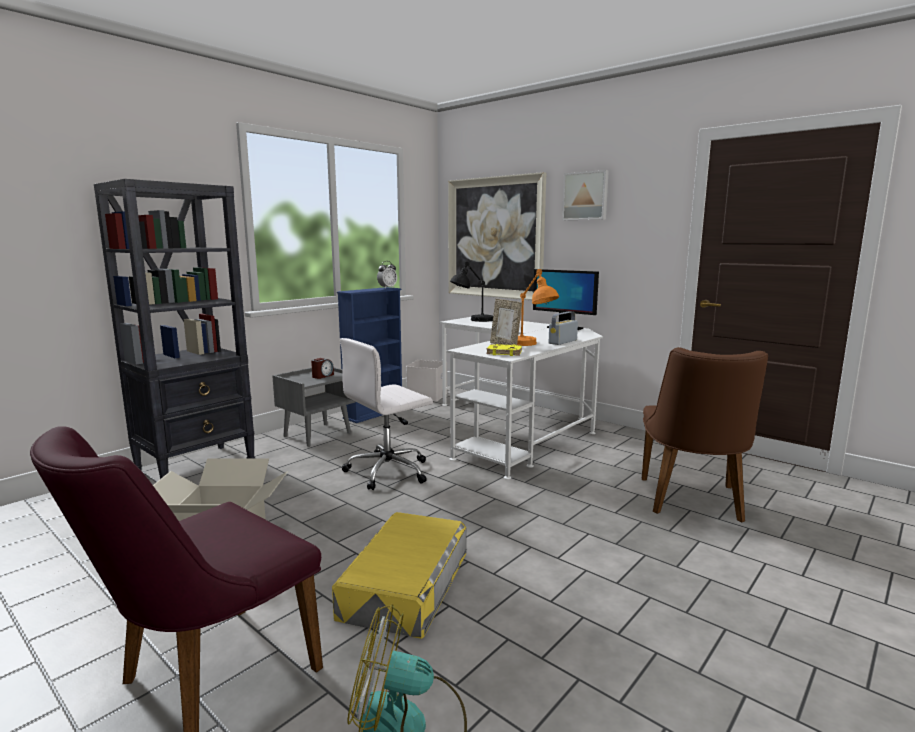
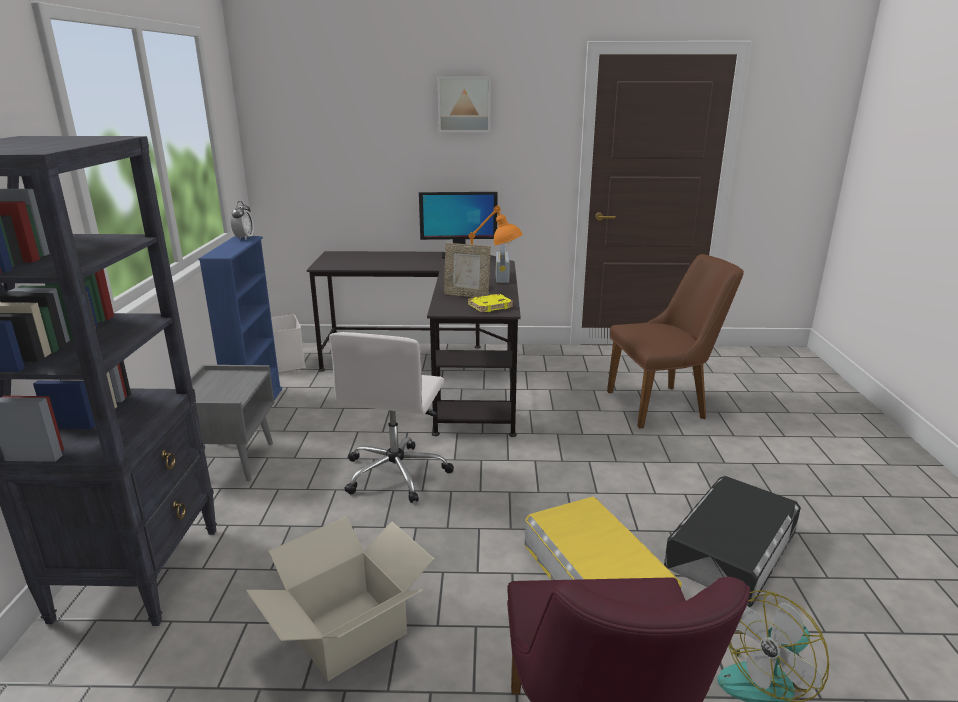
camera: 40 degrees left, 10 degrees up
alarm clock [311,358,334,379] -> none
white desk [440,317,603,480] -> black desk [307,251,521,437]
picture [448,172,546,300] -> none
black table lamp [450,262,493,322] -> none
brown chair [642,347,768,522] -> brown chair turned 75 degrees counterclockwise [607,254,744,428]
none -> black storage box [664,476,801,607]

